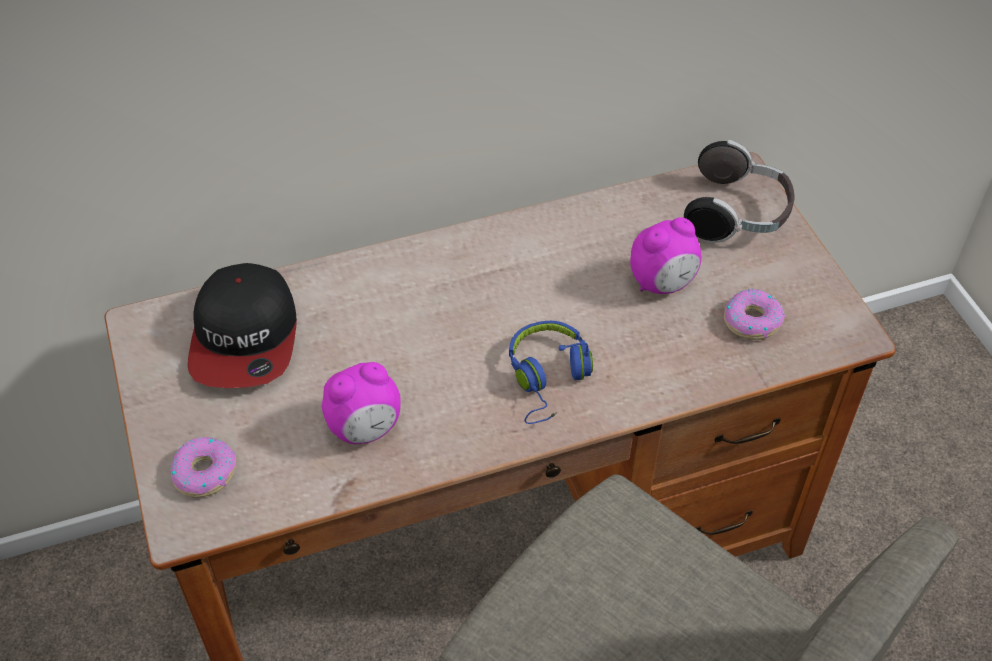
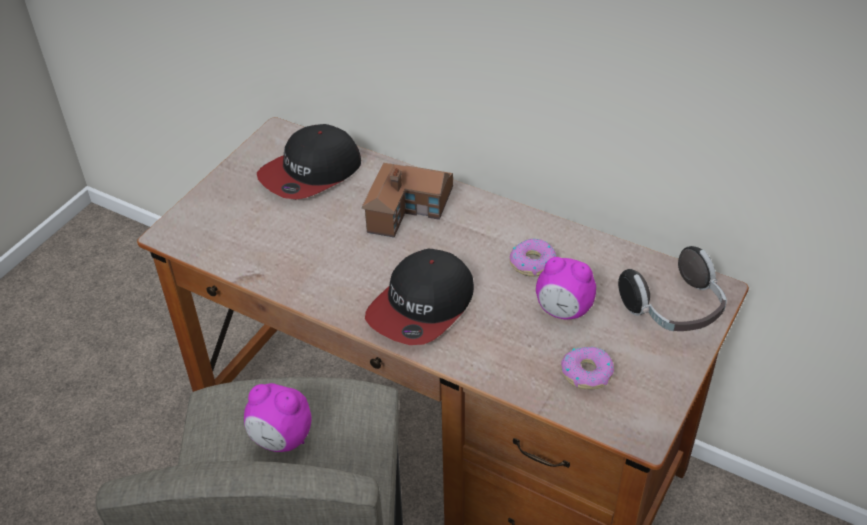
camera: 50 degrees right, 5 degrees down
donut [170,437,236,497] -> donut moved to [509,238,556,277]
alarm clock [322,362,401,444] -> alarm clock moved to [244,383,312,452]
blue headphones [509,321,593,424] -> cap [365,249,474,345]
none -> toy house [362,163,453,237]

